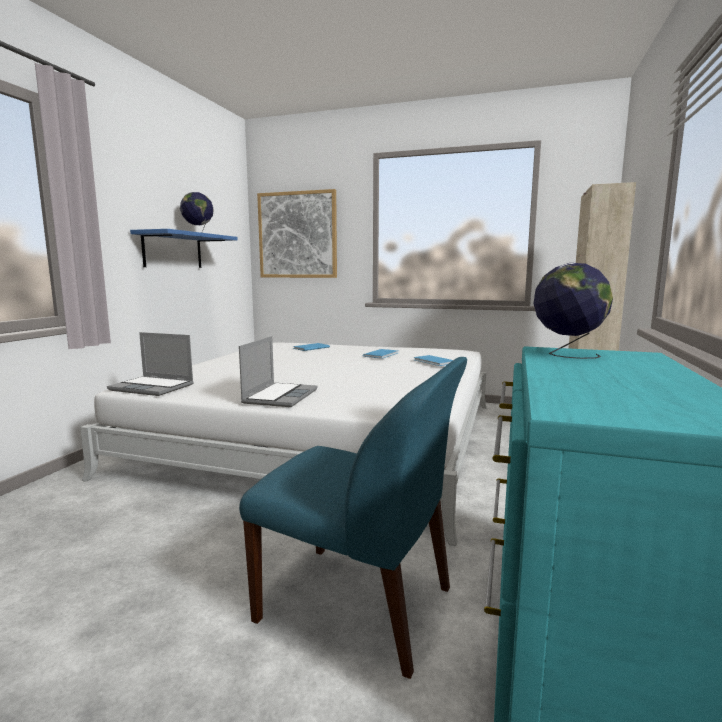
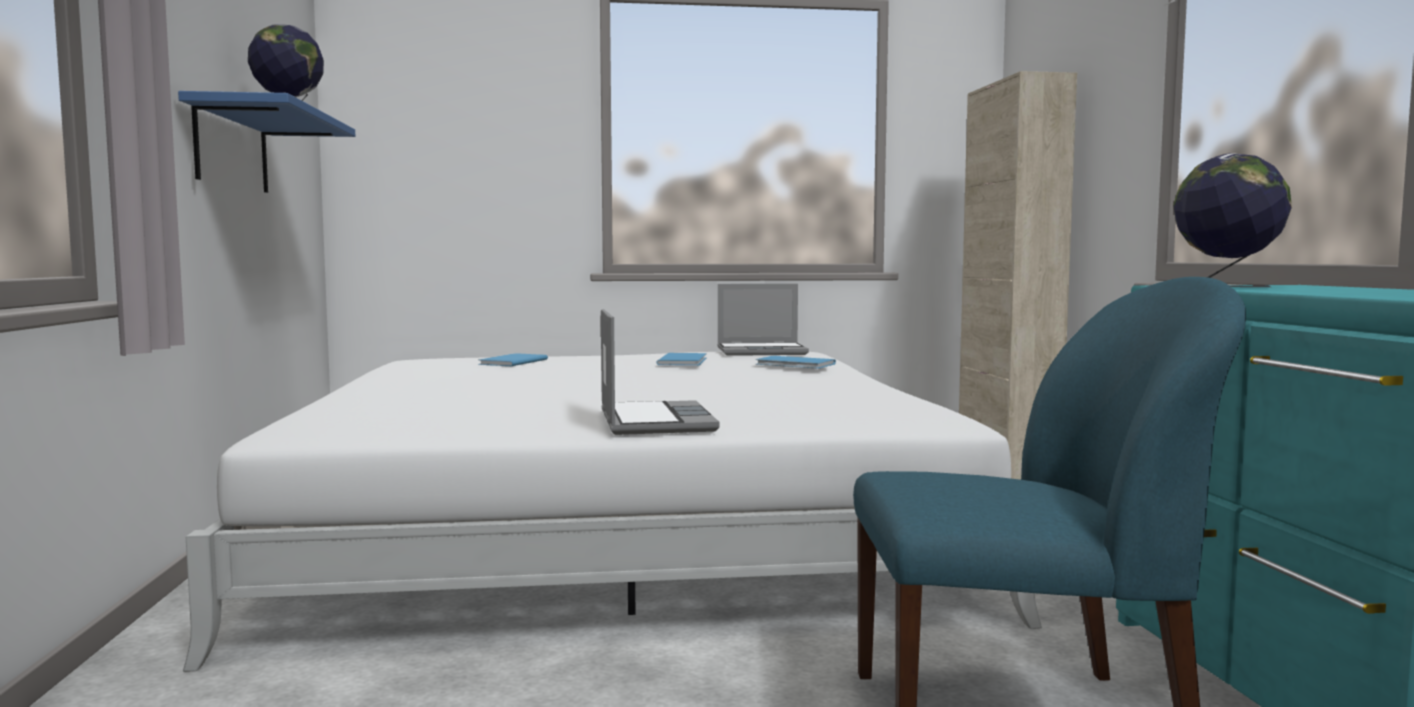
camera: 25 degrees left, 5 degrees down
laptop [107,332,194,396] -> laptop moved to [718,284,809,356]
picture [257,189,337,278] -> none

